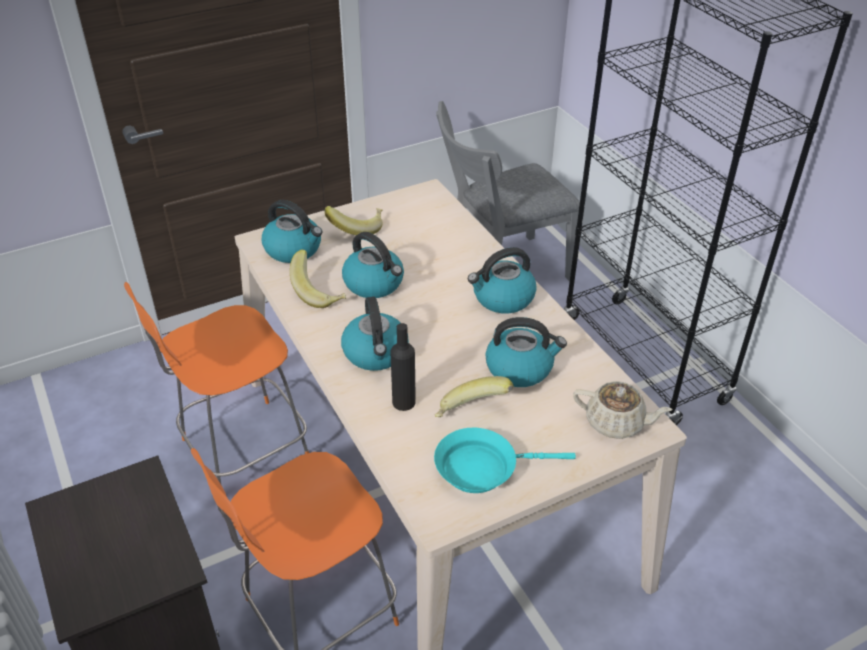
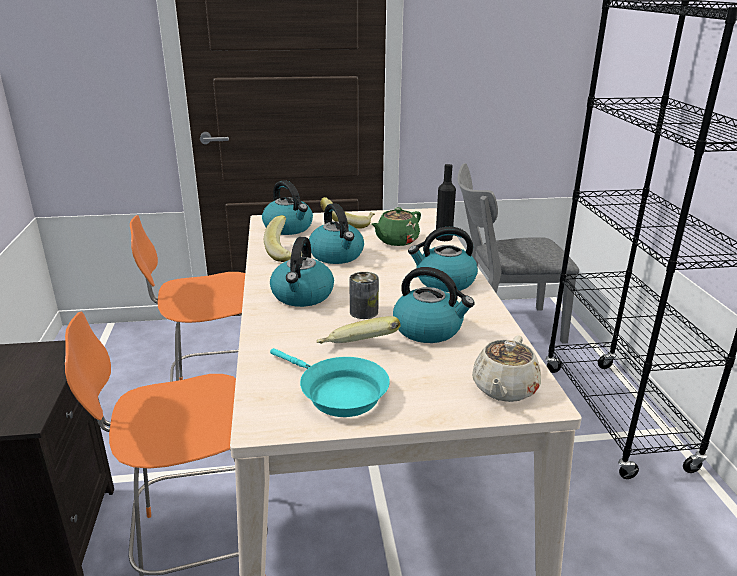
camera: 20 degrees right, 15 degrees down
black bottle [390,323,416,411] -> black bottle moved to [436,164,456,241]
turquoise frying pan [434,428,576,493] -> turquoise frying pan turned 150 degrees counterclockwise [270,348,390,417]
beige teapot [573,381,673,439] -> beige teapot turned 75 degrees clockwise [472,335,541,402]
none -> can [350,272,379,319]
none -> green teapot [371,207,421,246]

